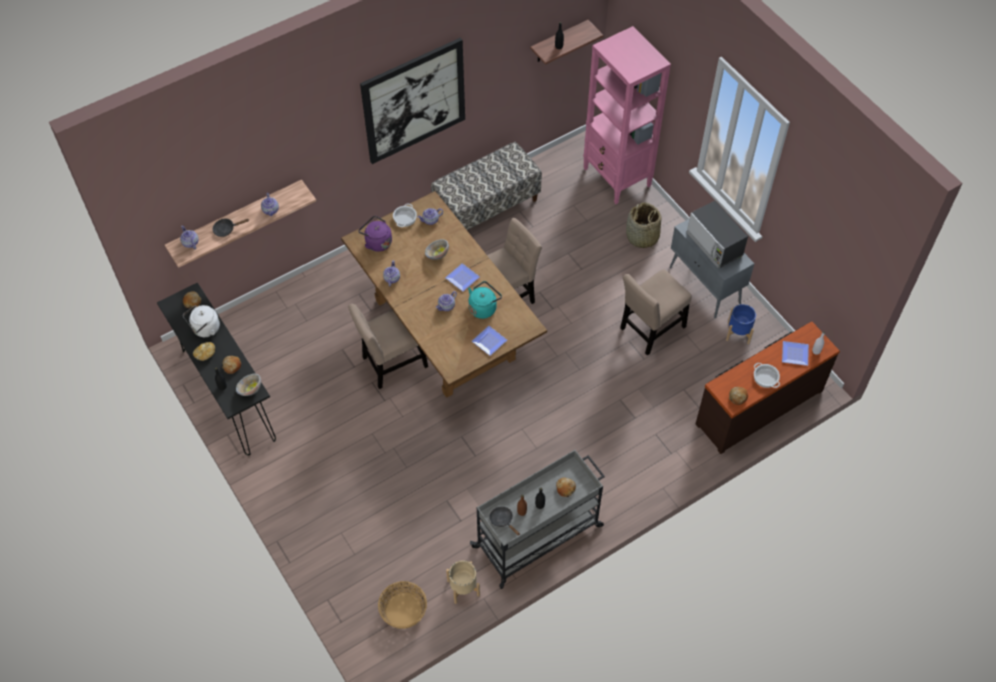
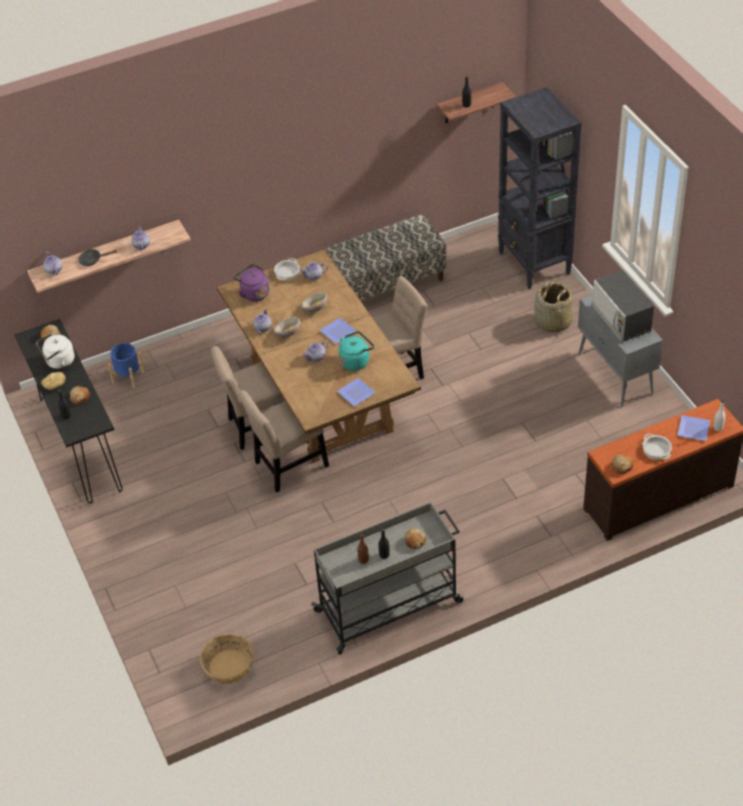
camera: 10 degrees right, 10 degrees down
bowl [236,374,261,396] -> bowl moved to [274,317,300,337]
picture [360,38,465,164] -> none
beige planter [446,561,480,604] -> none
black frying pan [489,506,520,536] -> none
pink bookcase [583,26,671,204] -> black bookcase [498,87,582,289]
beige chair [620,269,692,356] -> beige chair moved to [238,390,329,492]
blue planter [726,304,756,344] -> blue planter moved to [108,343,145,388]

